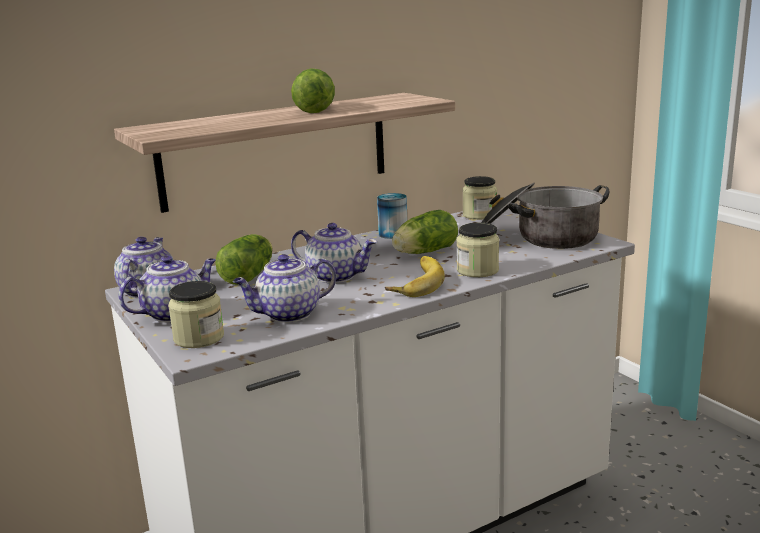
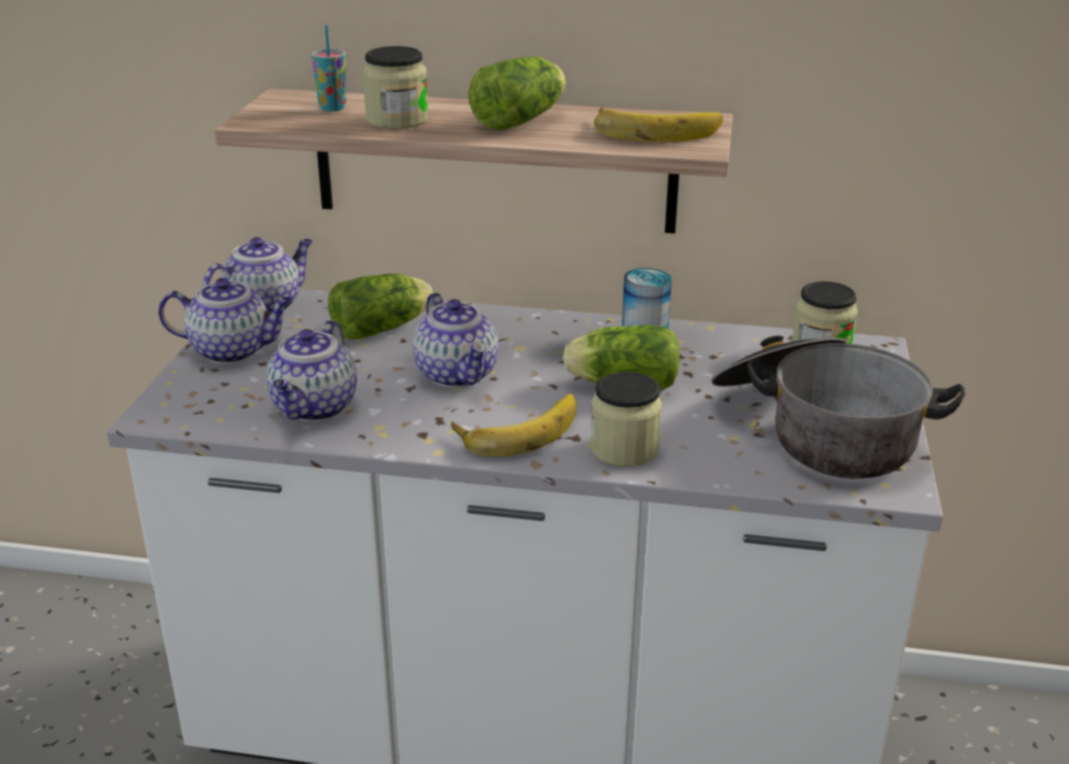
camera: 40 degrees right, 10 degrees up
jar [168,281,224,348] -> jar moved to [363,46,428,129]
teapot [233,254,336,323] -> teapot turned 90 degrees counterclockwise [266,320,357,421]
none -> cup [311,25,346,111]
none -> banana [594,107,723,142]

